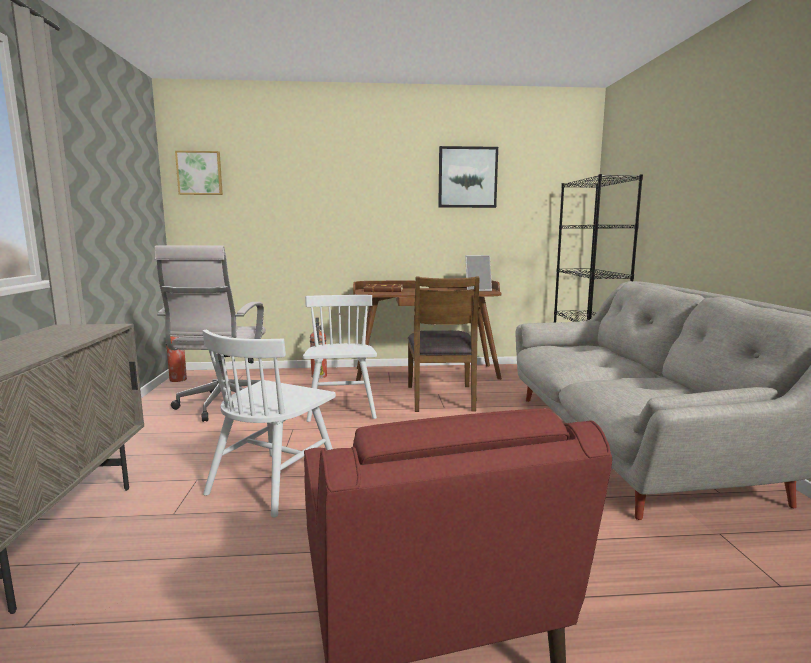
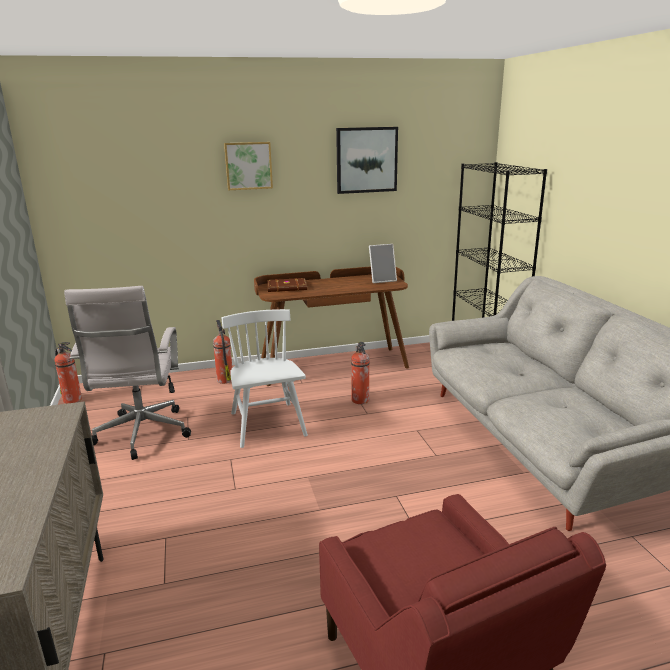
camera: 10 degrees left, 10 degrees up
picture [175,151,223,195] -> picture moved to [224,142,273,190]
white chair [203,329,336,518] -> none
brown chair [408,276,480,412] -> fire extinguisher [351,342,370,404]

